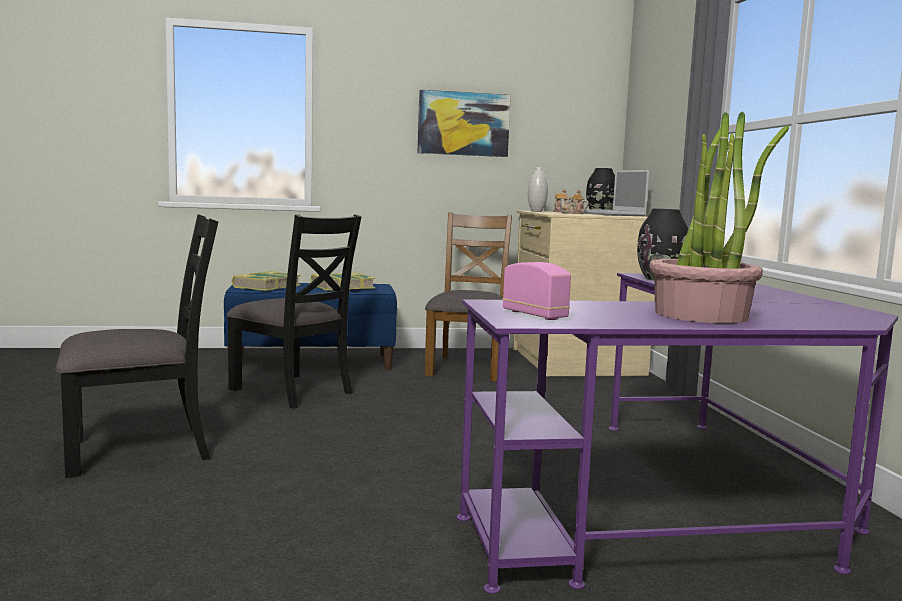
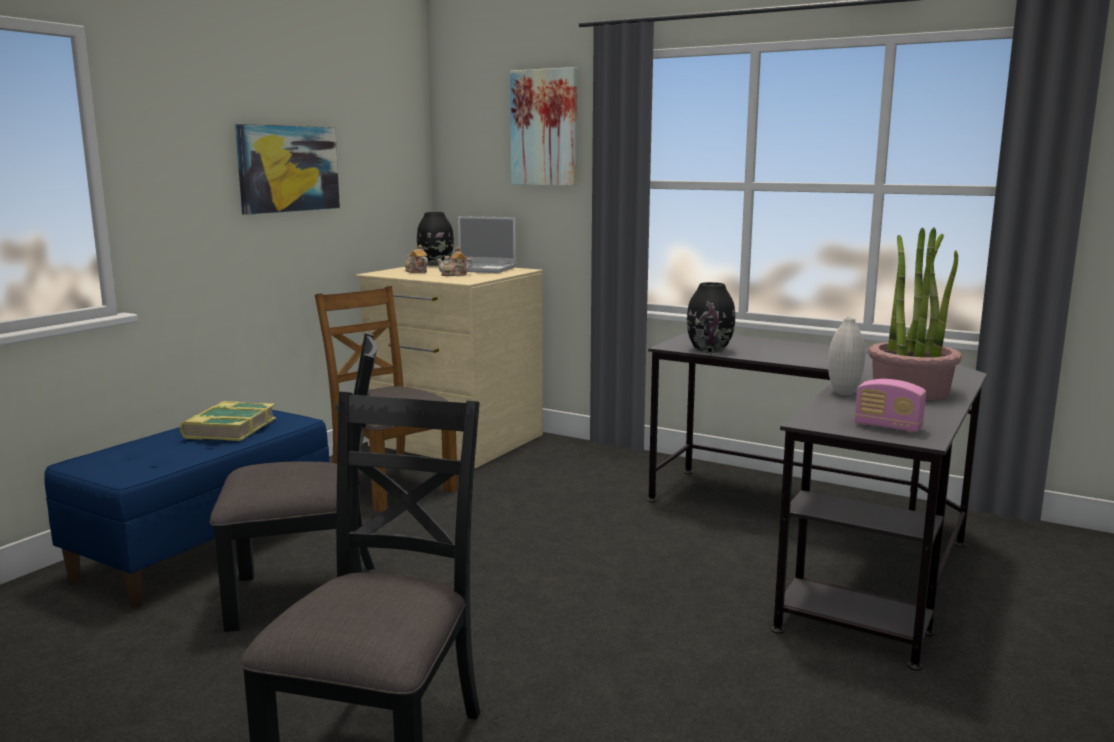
camera: 50 degrees left, 5 degrees up
book [232,271,301,291] -> none
purple desk [457,273,898,594] -> black desk [647,332,987,671]
radio [503,262,571,320] -> radio turned 150 degrees counterclockwise [855,379,926,432]
white vase [528,167,548,212] -> white vase moved to [828,317,865,395]
none -> picture [510,67,577,186]

